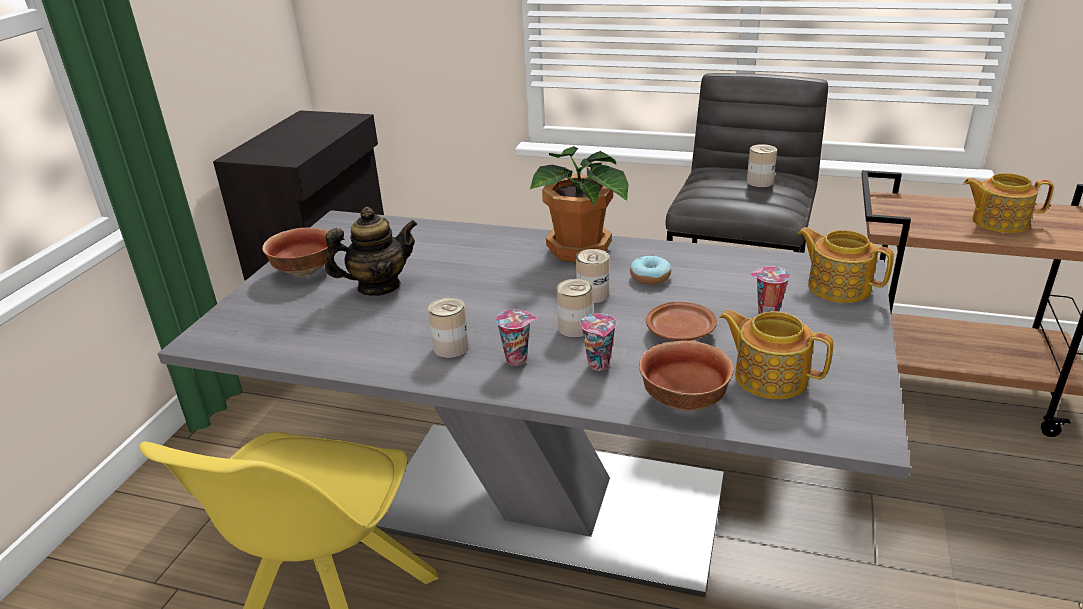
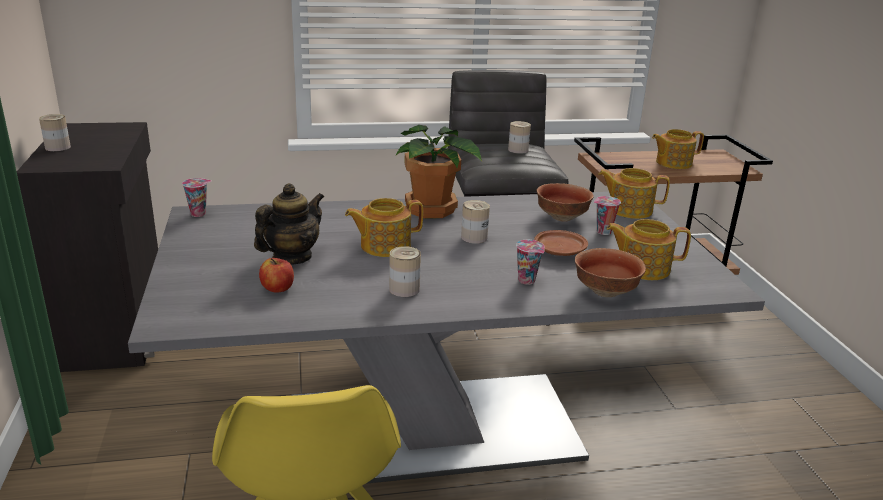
camera: 30 degrees left, 5 degrees down
bowl [262,228,328,277] -> bowl moved to [537,183,594,222]
cup [496,309,537,366] -> cup moved to [182,178,211,217]
can [557,279,593,337] -> can moved to [39,114,71,151]
donut [630,255,671,285] -> none
none -> apple [259,258,294,293]
none -> teapot [345,198,423,257]

